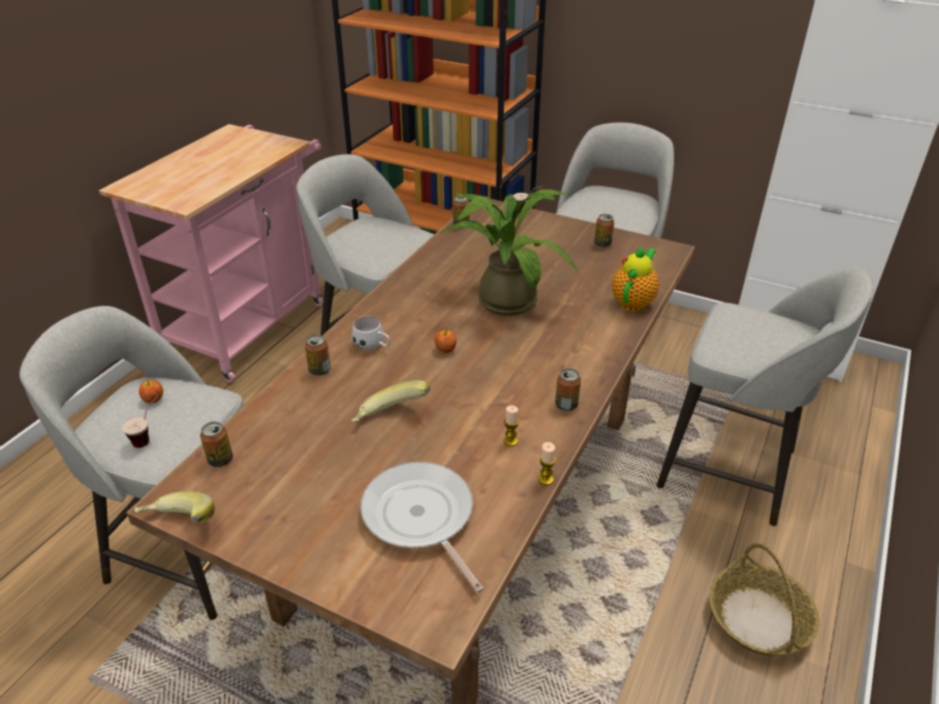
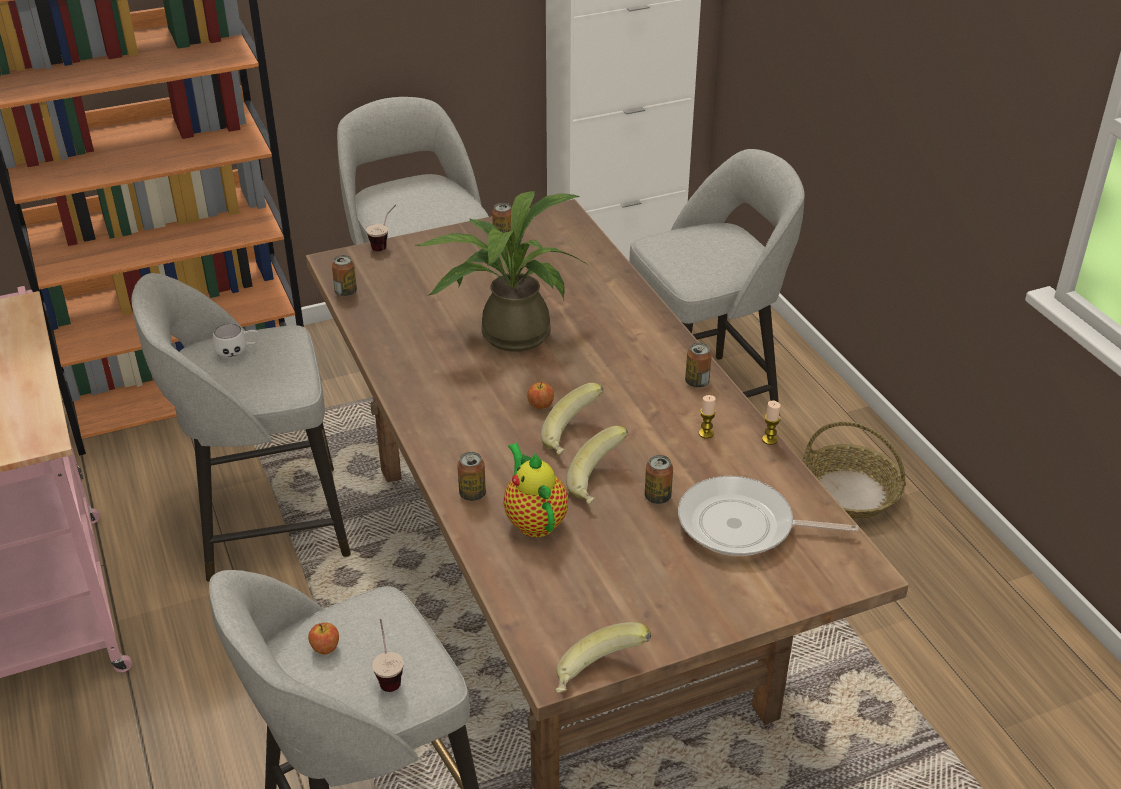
camera: 50 degrees left, 0 degrees up
can [200,422,233,467] -> can moved to [645,455,673,504]
white mug [352,317,390,350] -> white mug moved to [213,323,259,359]
teapot [612,246,659,311] -> teapot moved to [503,443,568,537]
none -> banana [541,383,604,455]

